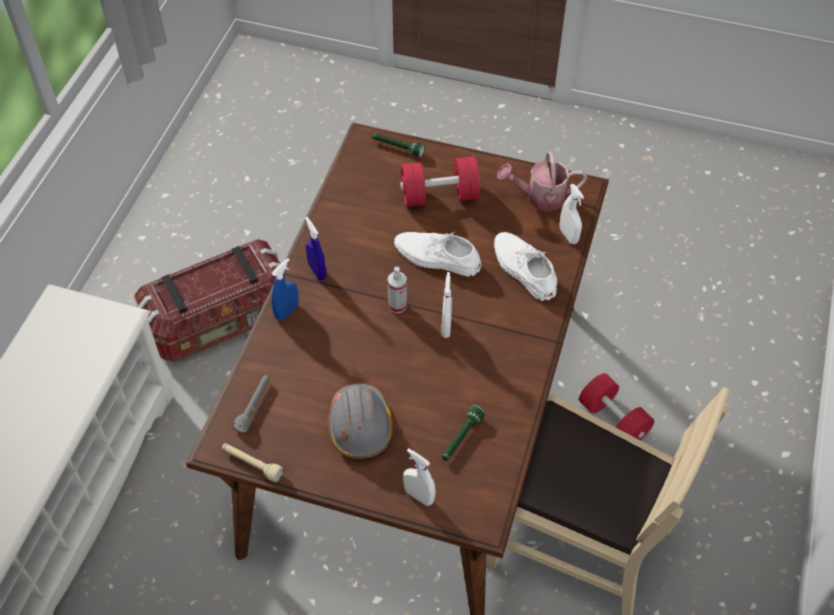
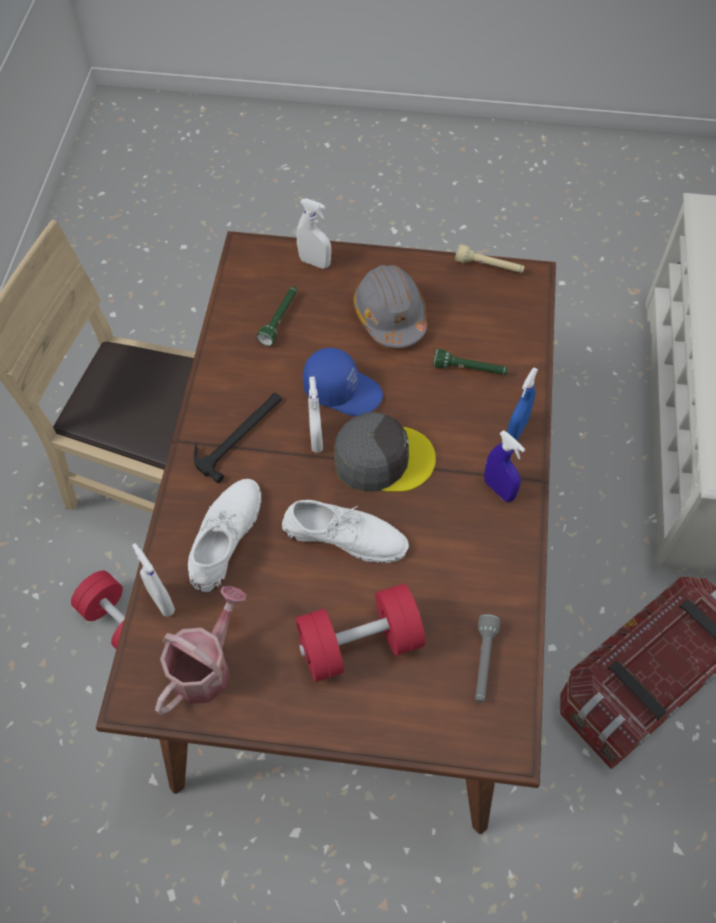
camera: 170 degrees right, 5 degrees up
grey flashlight [232,375,270,433] -> grey flashlight moved to [475,614,500,703]
green flashlight [372,133,425,157] -> green flashlight moved to [433,349,508,375]
spray bottle [387,267,407,313] -> grey cap [334,412,436,492]
white shoe [494,232,557,301] -> white shoe turned 120 degrees counterclockwise [188,479,261,592]
watering can [497,151,587,212] -> watering can turned 45 degrees counterclockwise [155,586,246,715]
none -> hammer [193,393,282,483]
none -> blue cap [303,348,383,416]

